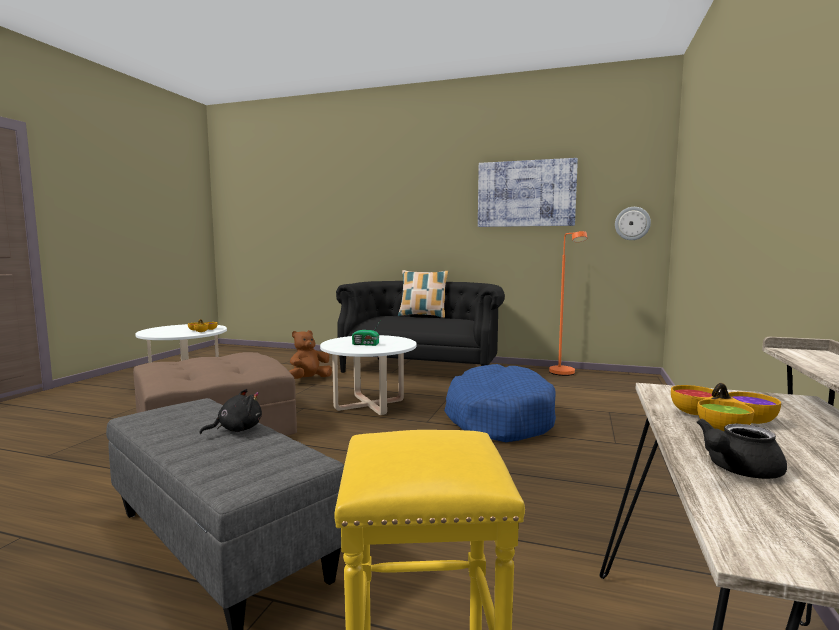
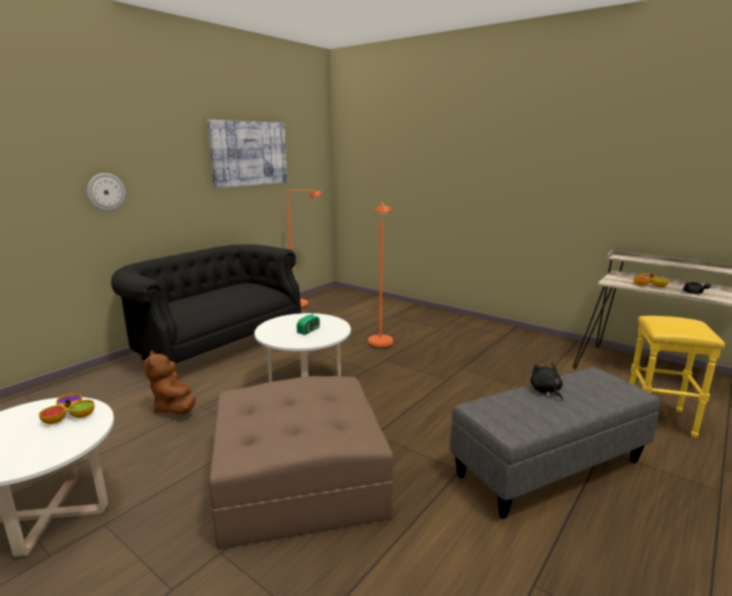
camera: 70 degrees left, 10 degrees up
pillow [398,270,449,318] -> none
blue dog bed [444,364,556,442] -> orange floor lamp [368,202,393,348]
wall clock [615,207,651,240] -> wall clock moved to [87,173,126,212]

